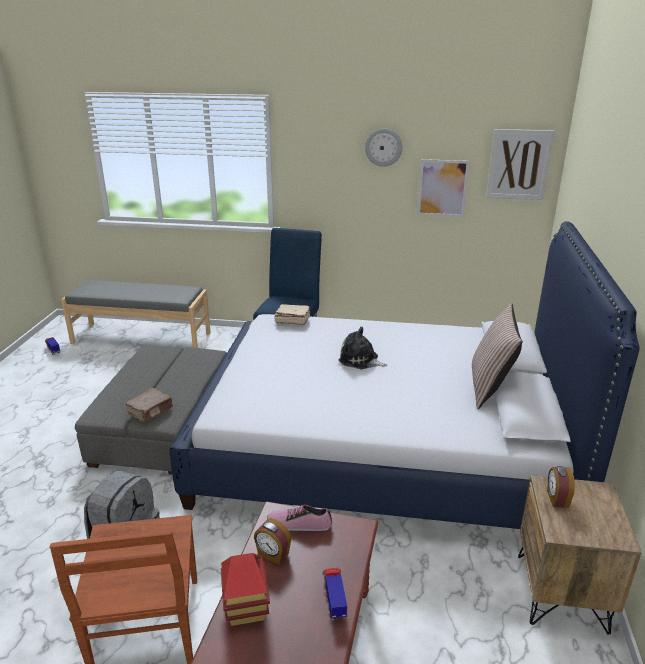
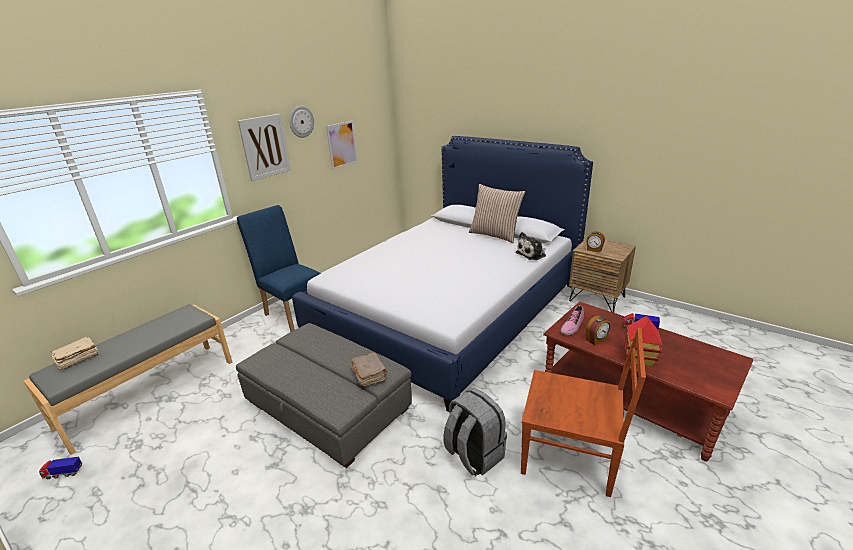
camera: 60 degrees left, 0 degrees up
beige book [274,304,310,325] -> beige book moved to [51,337,98,371]
plush toy [339,327,387,369] -> plush toy moved to [515,232,546,260]
picture [486,129,554,200] -> picture moved to [238,114,291,181]

